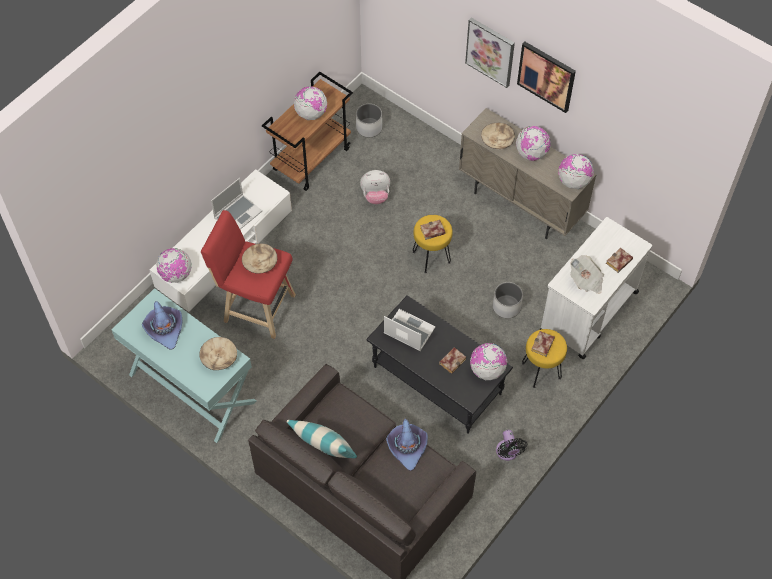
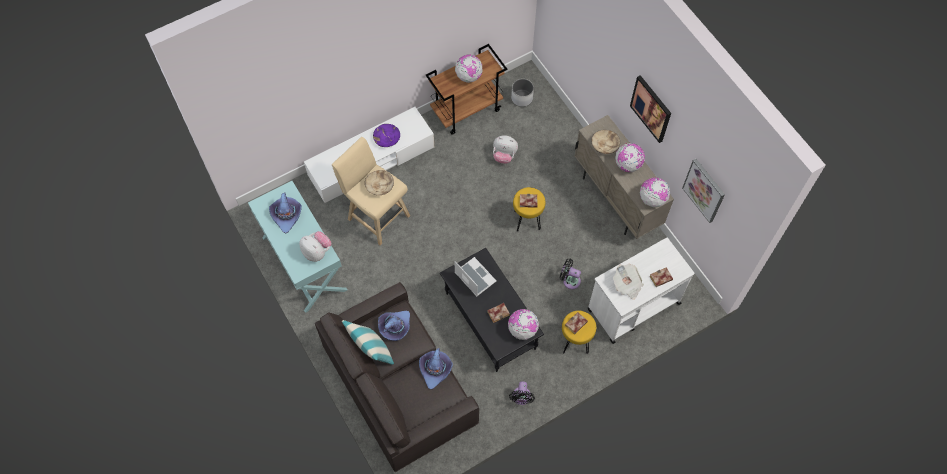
camera: 20 degrees right, 5 degrees up
globe [156,248,192,283] -> none
beige bowl [199,337,237,370] -> plush toy [299,231,332,262]
red stool [201,210,296,339] -> beige stool [332,137,410,246]
laptop [211,178,262,229] -> purple bowl [373,124,400,147]
picture [465,17,515,88] -> picture moved to [682,159,725,223]
white planter [493,282,523,318] -> black fan [560,258,581,289]
none -> purple hat [378,311,410,341]

